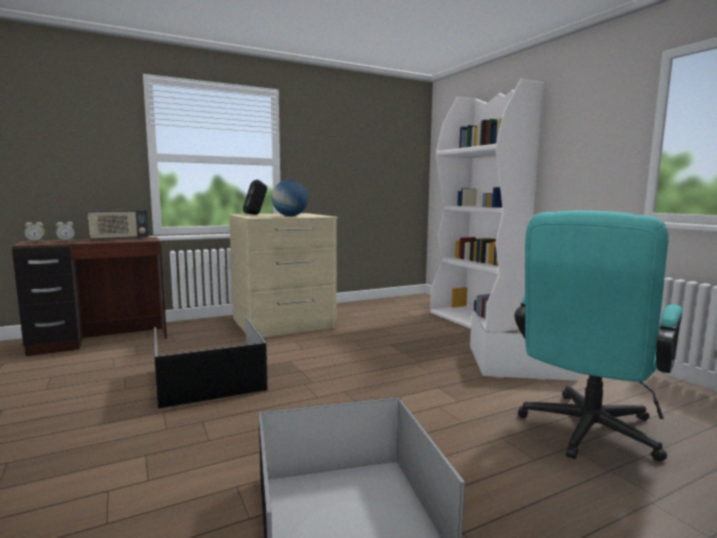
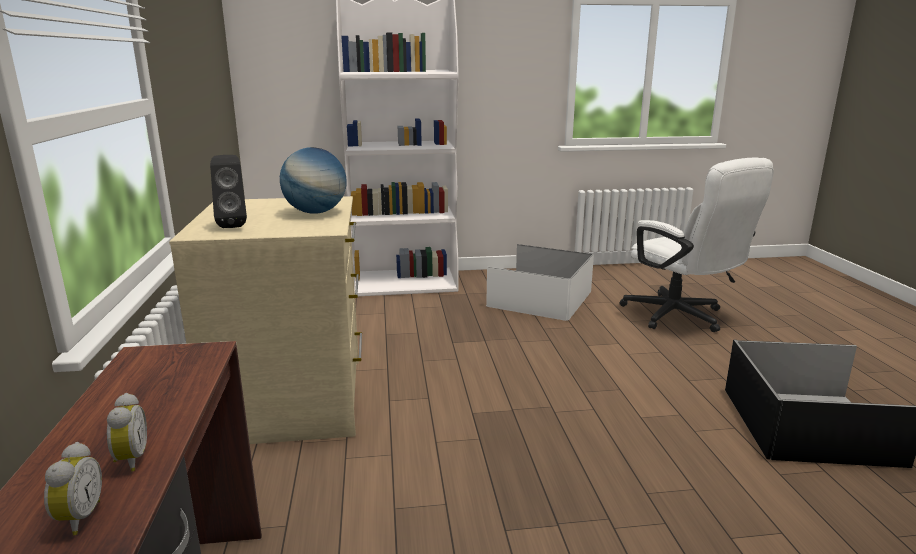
camera: 70 degrees left, 10 degrees up
radio [87,210,149,241] -> none
black storage box [154,317,267,409] -> none
turquoise office chair [515,210,683,462] -> white office chair [619,158,774,332]

